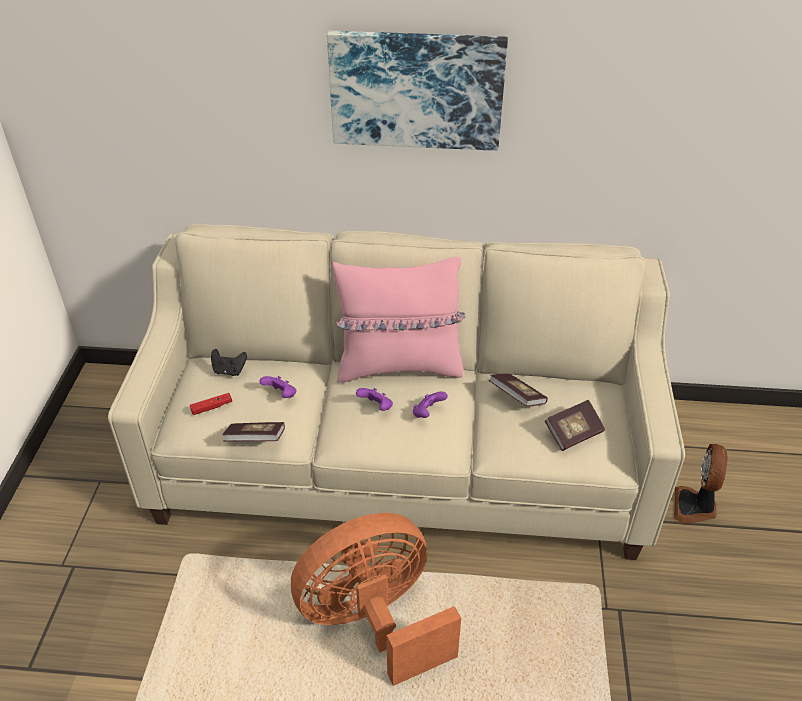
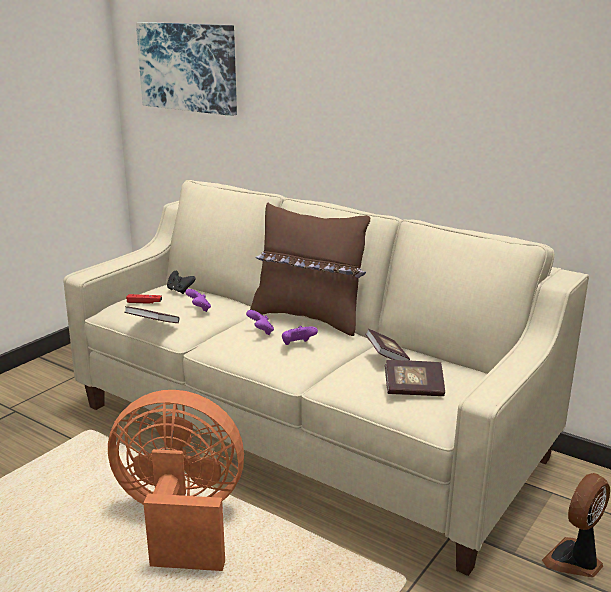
camera: 30 degrees right, 20 degrees down
picture [327,31,508,151] -> picture moved to [136,22,237,116]
pink pillow [332,257,465,383] -> brown pillow [250,202,370,336]

